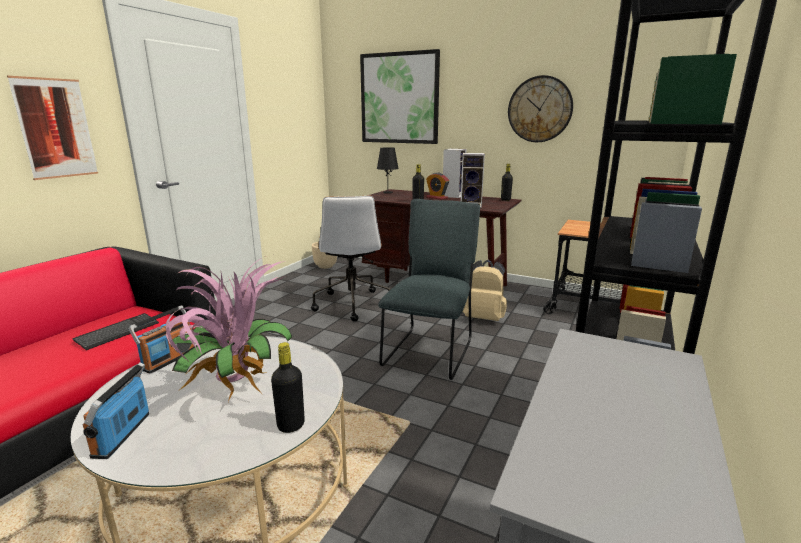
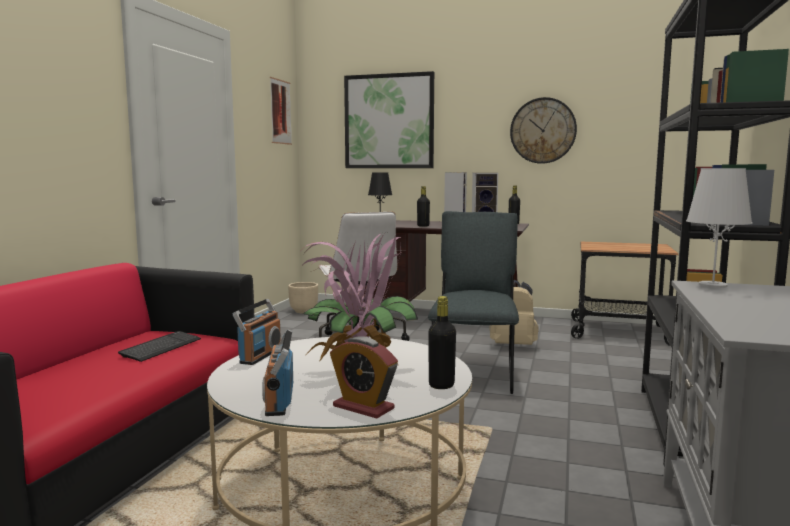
camera: 10 degrees left, 10 degrees down
picture [7,76,98,180] -> picture moved to [270,77,292,145]
alarm clock [426,173,449,200] -> alarm clock moved to [330,336,398,419]
none -> white table lamp [686,168,753,288]

